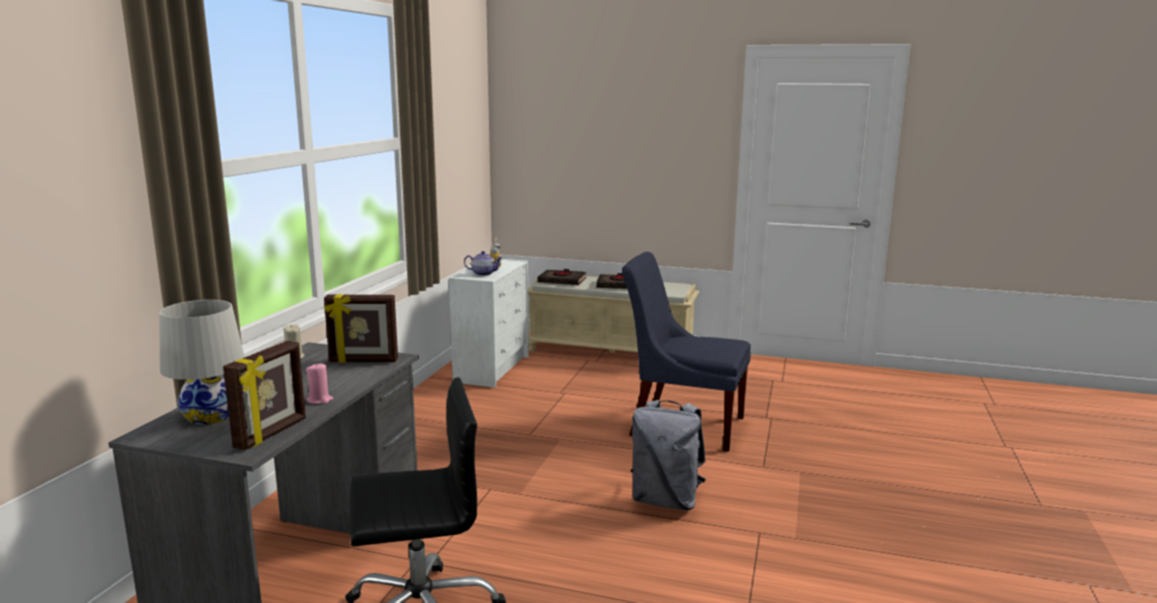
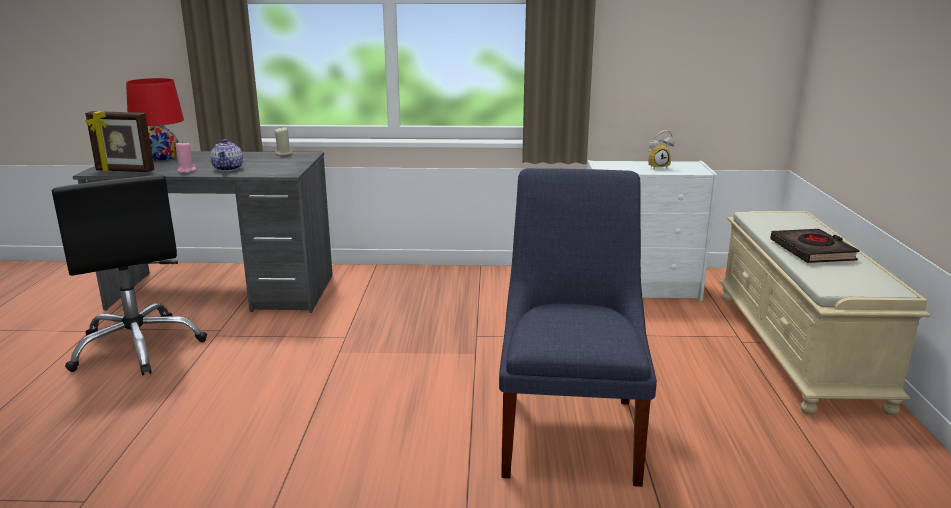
camera: 75 degrees right, 5 degrees up
white table lamp [159,300,245,425] -> red table lamp [126,78,184,161]
picture frame [324,294,398,363] -> none
teapot [464,251,503,276] -> teapot moved to [210,139,243,171]
black book [538,269,586,285] -> none
grey backpack [631,400,706,510] -> none

